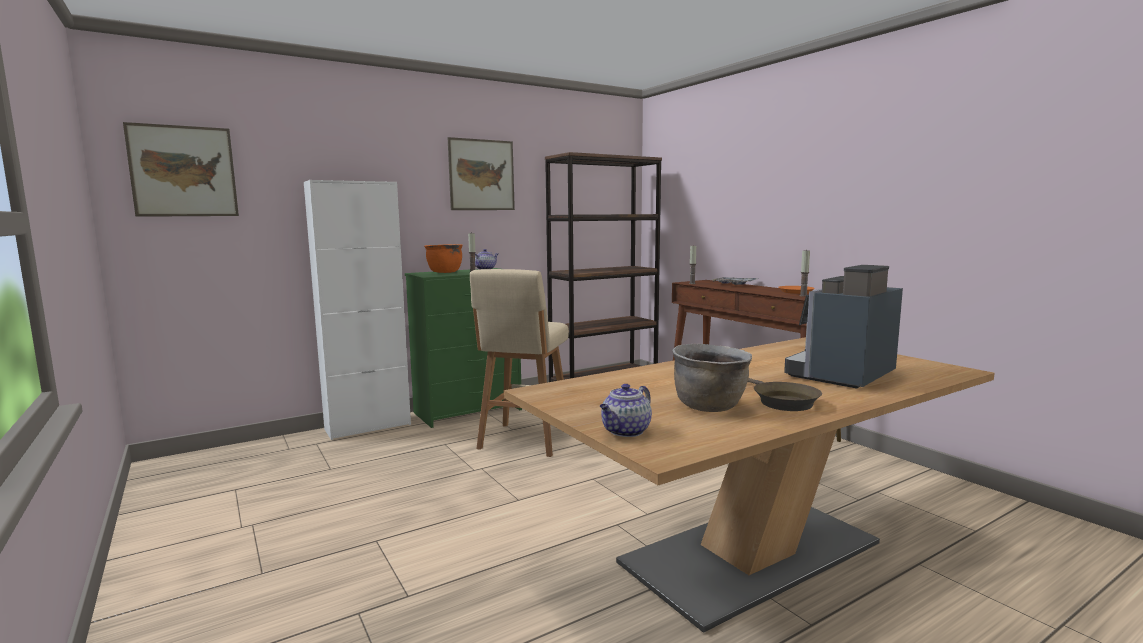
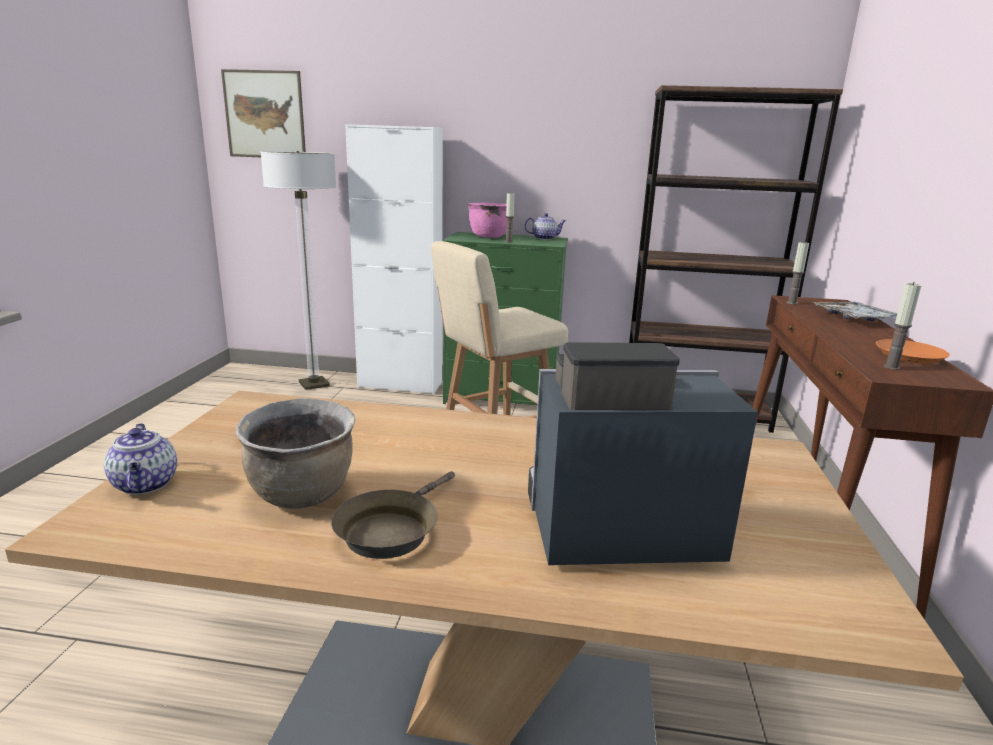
camera: 40 degrees right, 10 degrees up
orange cooking pot [424,244,463,273] -> pink cooking pot [467,202,507,238]
picture [448,137,515,210] -> none
teapot [600,384,652,437] -> teapot turned 105 degrees counterclockwise [104,423,177,495]
none -> floor lamp [261,151,336,390]

